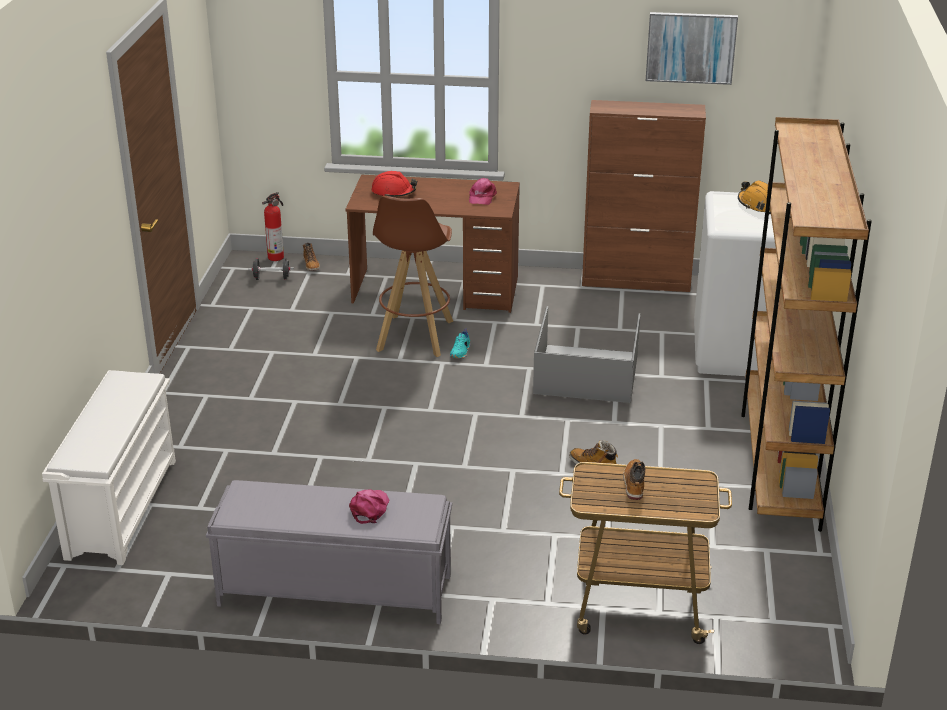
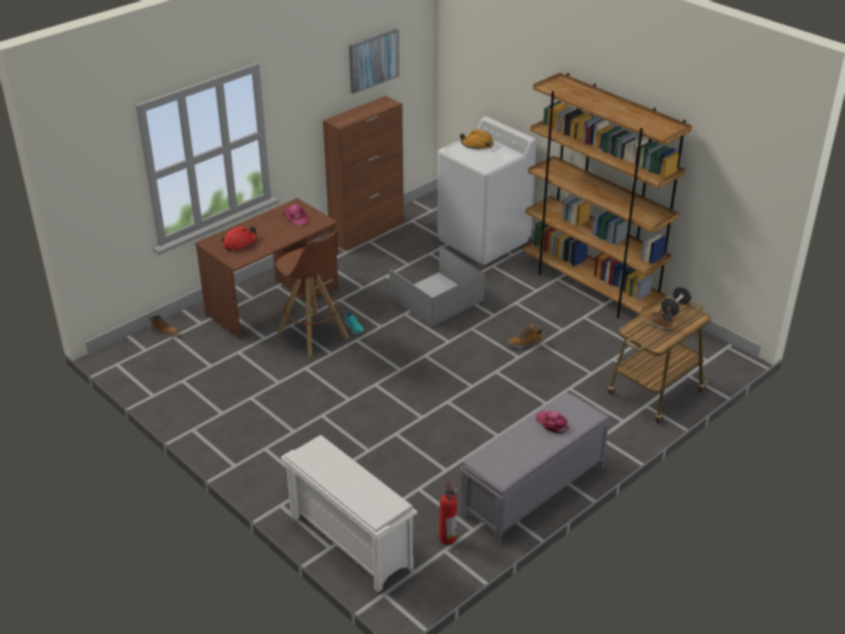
camera: 50 degrees left, 5 degrees up
black dumbbell [248,258,294,280] -> black dumbbell moved to [661,287,691,316]
fire extinguisher [262,192,284,261] -> fire extinguisher moved to [439,480,458,545]

